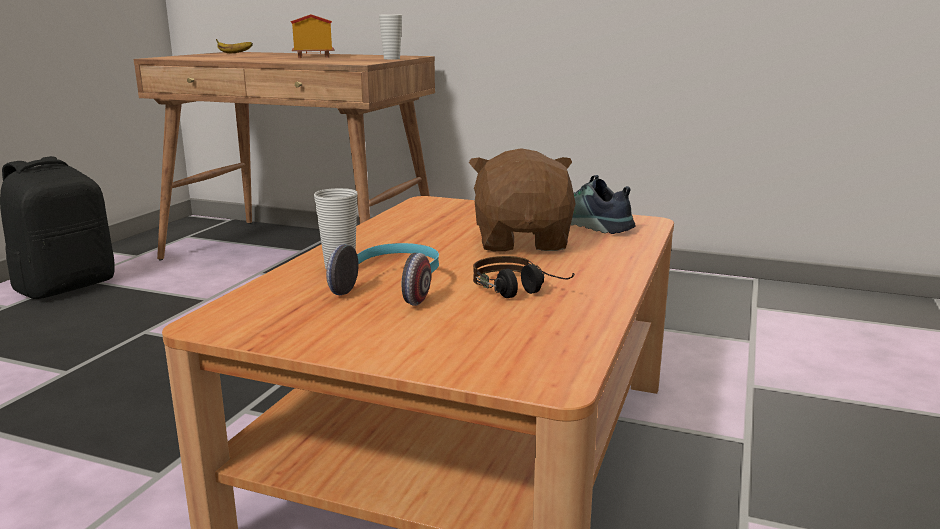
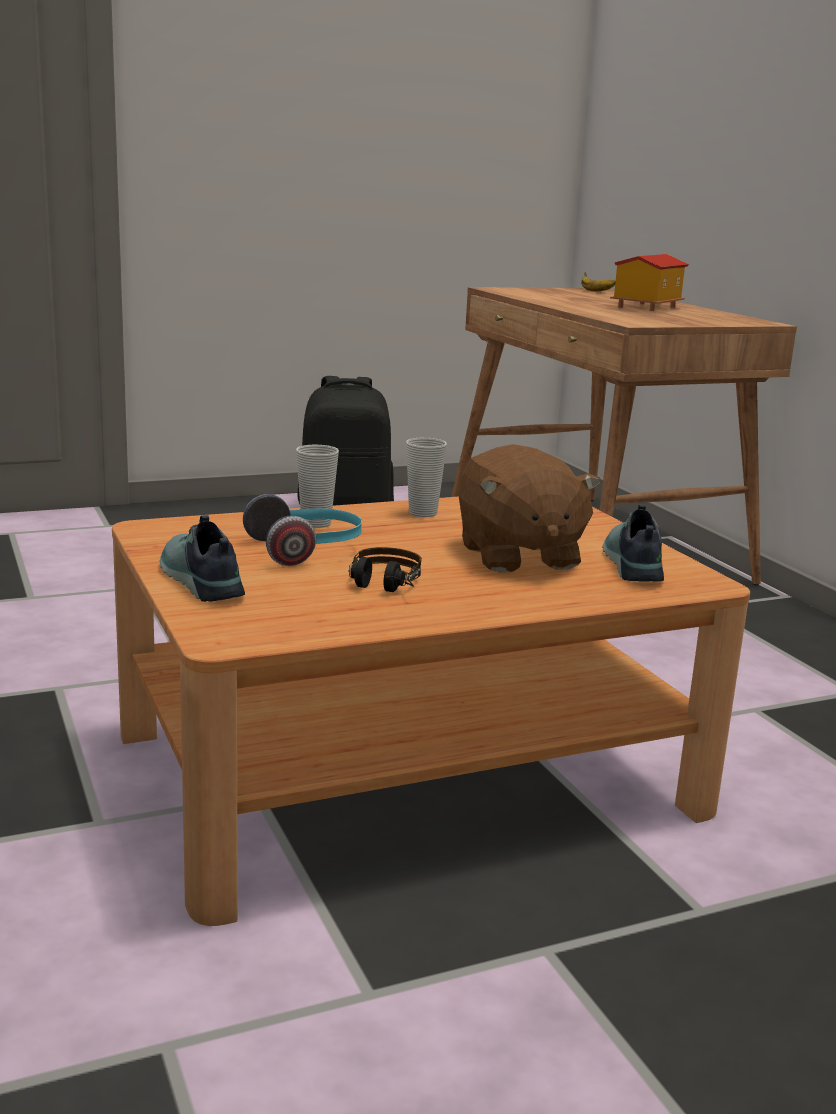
camera: 45 degrees right, 0 degrees up
cup [379,15,402,60] -> cup moved to [406,438,447,517]
brown plush toy [469,148,576,251] -> brown plush toy turned 120 degrees clockwise [458,444,601,573]
none -> shoe [160,515,245,602]

